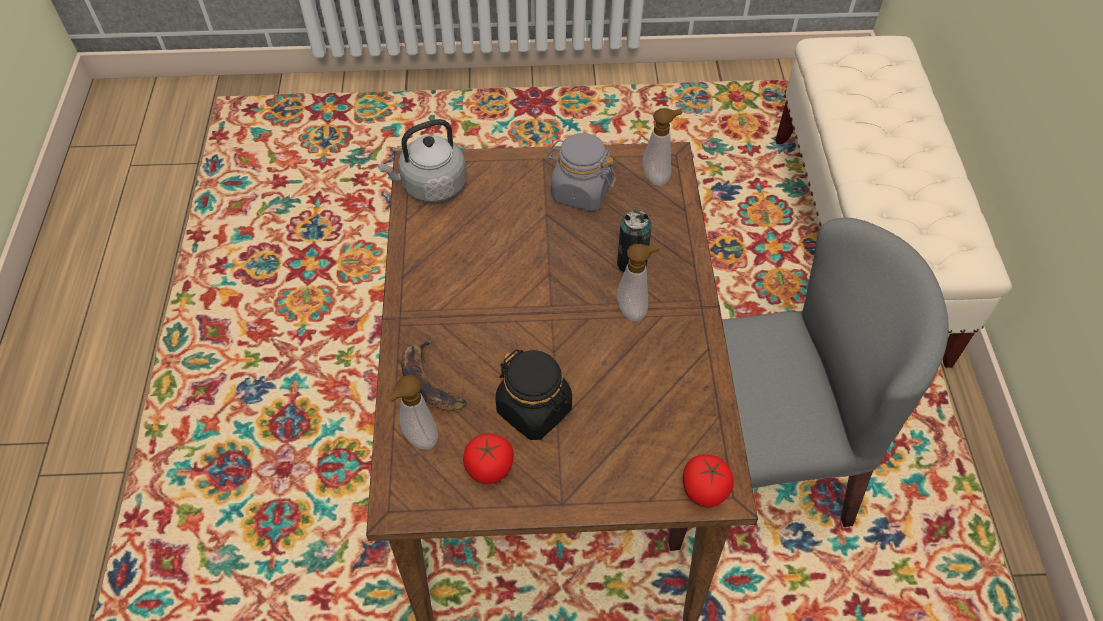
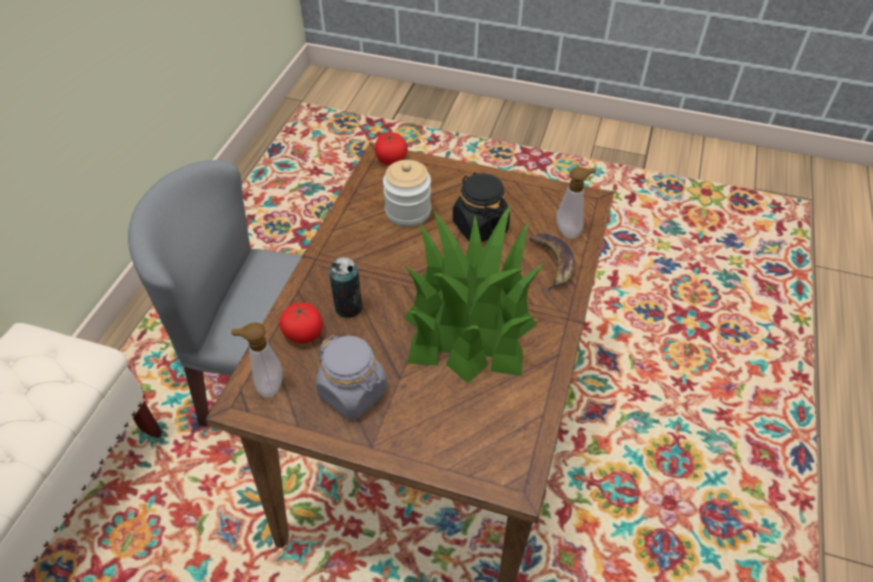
camera: 160 degrees left, 5 degrees down
grey kettle [377,119,467,202] -> none
tomato [463,433,514,484] -> tomato moved to [279,302,323,343]
soap dispenser [617,244,660,321] -> none
none -> jar [383,160,431,227]
none -> potted plant [404,204,545,383]

